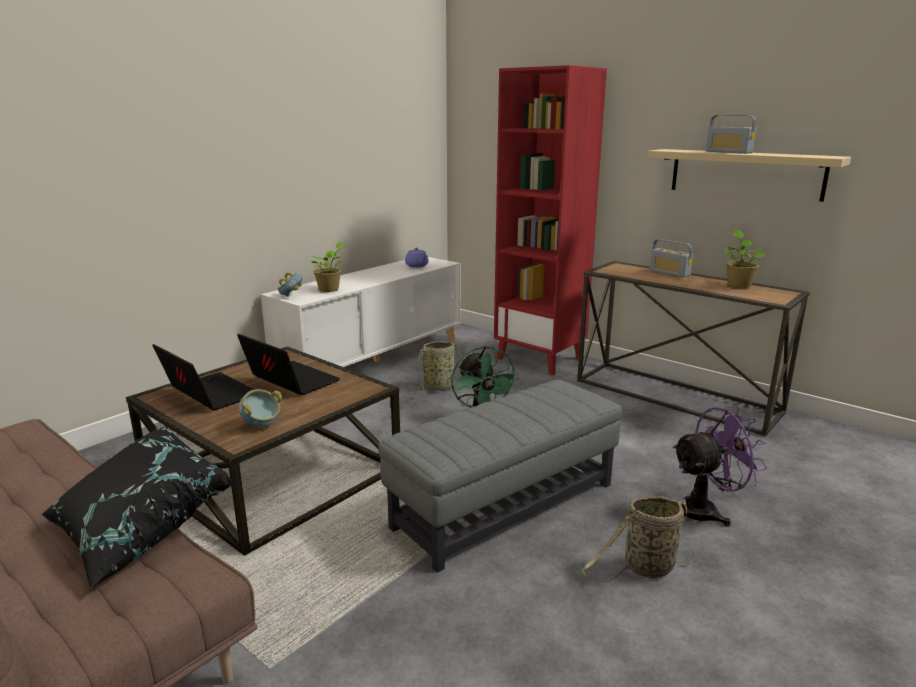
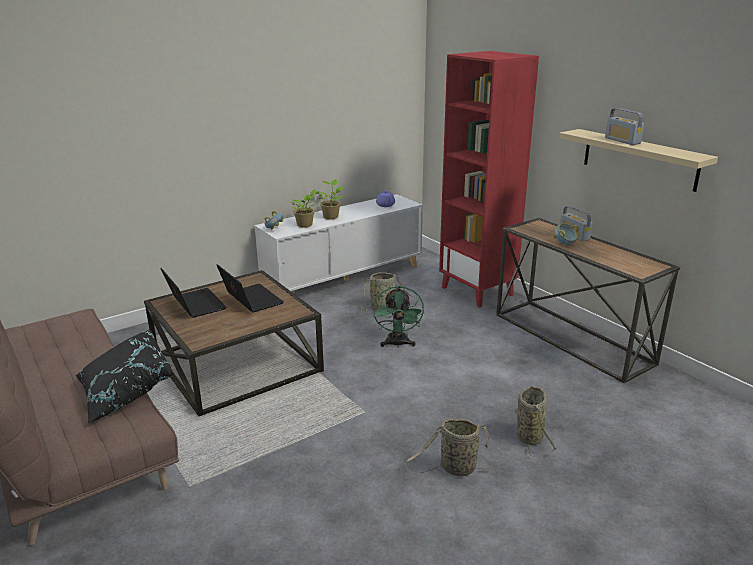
camera: 15 degrees right, 5 degrees up
bowl [239,389,282,427] -> bowl moved to [553,223,579,246]
grey ottoman [378,380,622,573] -> none
purple fan [672,406,767,527] -> basket [517,386,558,457]
potted plant [723,230,765,288] -> potted plant moved to [316,179,343,219]

